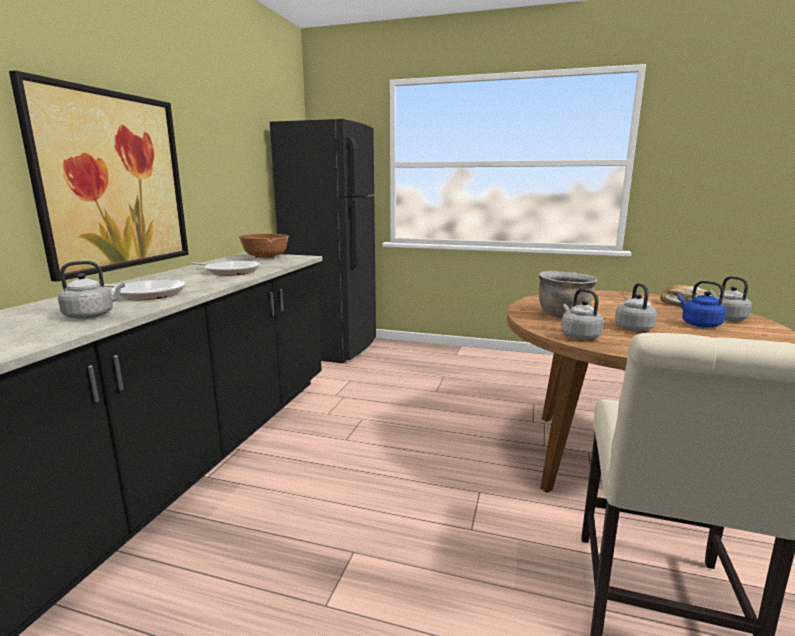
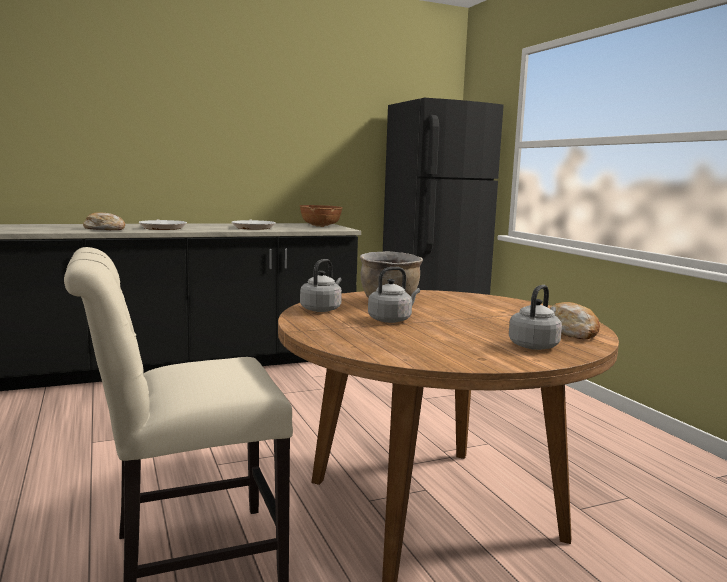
camera: 50 degrees right, 5 degrees down
picture [9,70,189,282] -> none
grey kettle [58,261,125,319] -> bread [83,212,125,230]
blue kettle [678,281,726,328] -> none

